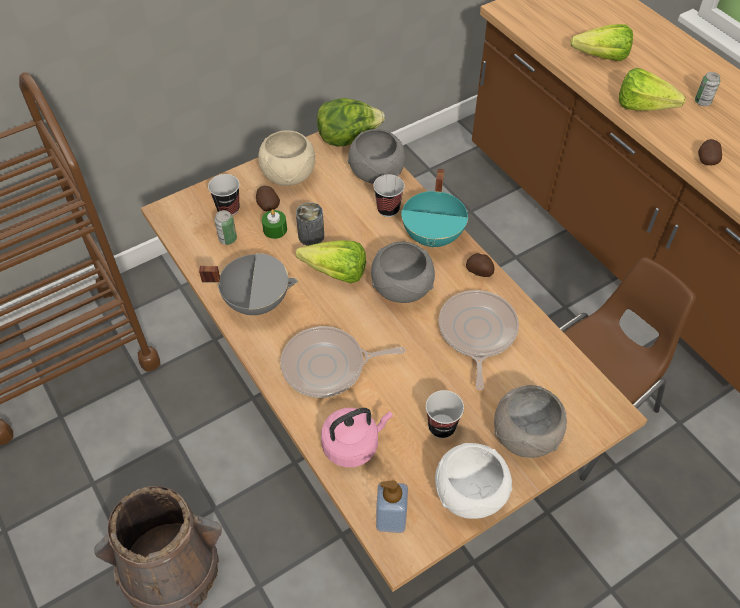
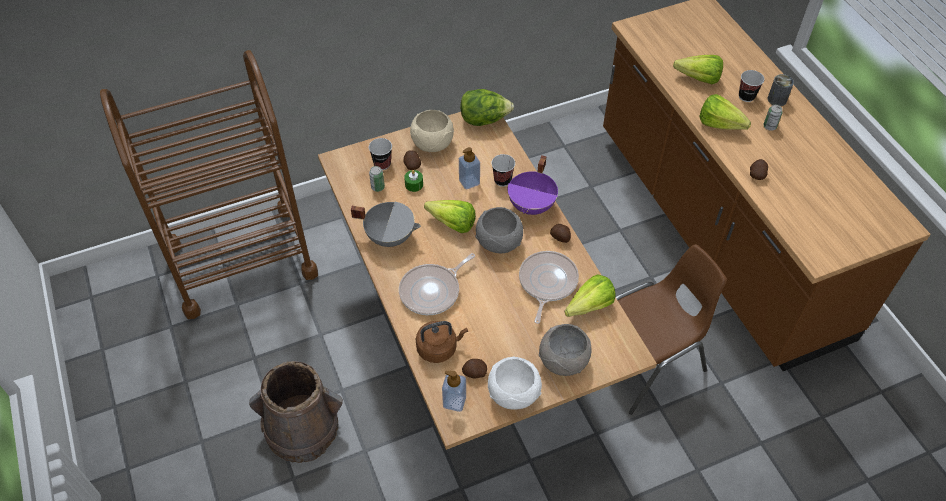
camera: 10 degrees right, 0 degrees up
frying pan [281,326,405,398] -> frying pan turned 45 degrees counterclockwise [399,253,475,315]
can [296,202,324,246] -> can moved to [768,74,794,106]
pink kettle [321,408,393,467] -> brown kettle [416,321,468,363]
grey bowl [348,129,405,184] -> none
turquoise cooking pot [401,169,468,248] -> purple cooking pot [507,155,558,215]
cup [426,390,464,438] -> cup moved to [739,70,764,102]
none -> soap dispenser [459,147,480,189]
none -> potato [462,359,487,379]
none -> lettuce [565,274,616,317]

